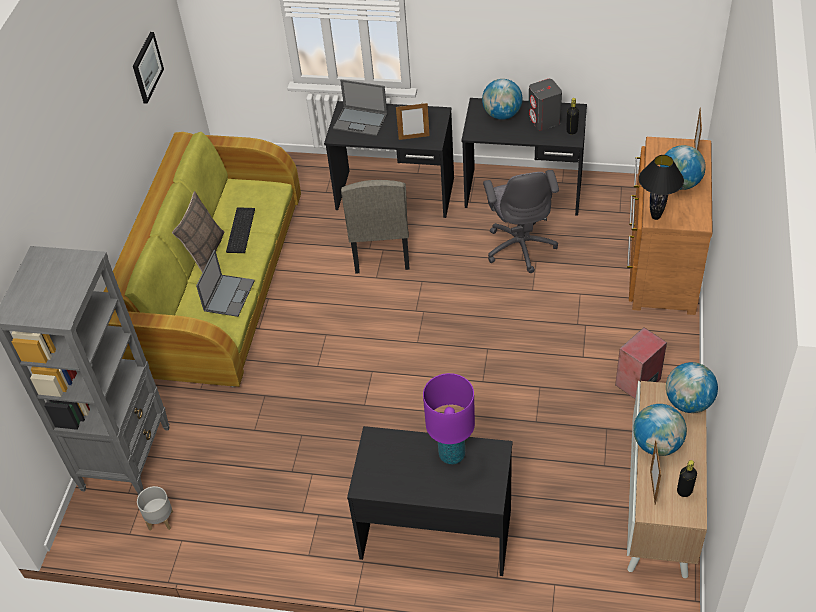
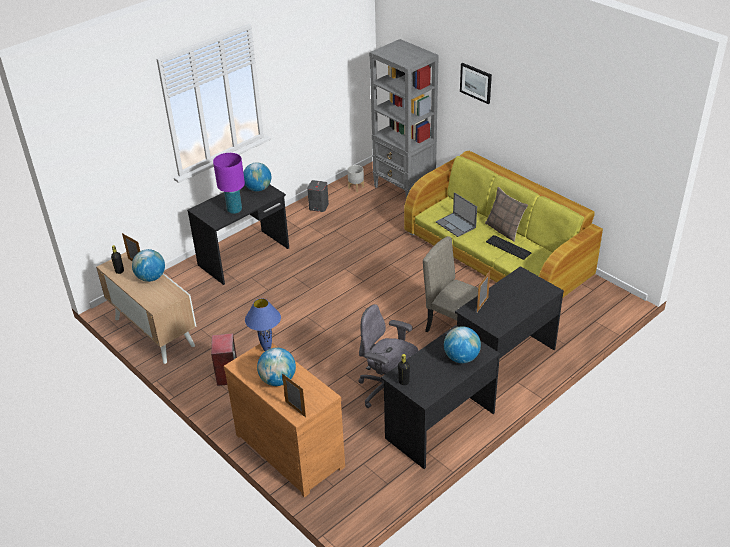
camera: 125 degrees right, 10 degrees down
picture [133,32,164,104] -> picture moved to [460,63,492,104]
laptop [333,80,387,136] -> none
grey speaker [528,79,562,130] -> grey speaker moved to [307,180,329,212]
black table lamp [639,155,684,220] -> blue table lamp [245,299,281,351]
globe [666,362,718,413] -> globe moved to [243,163,271,191]

